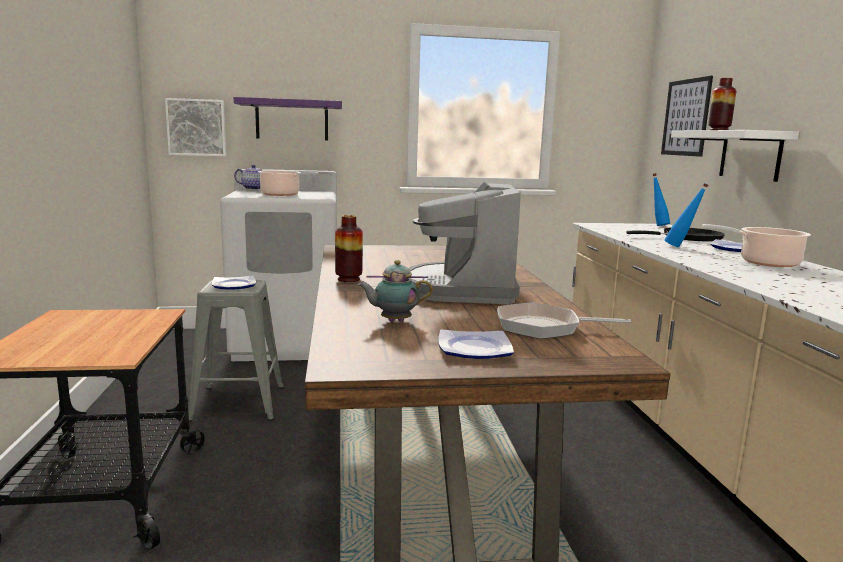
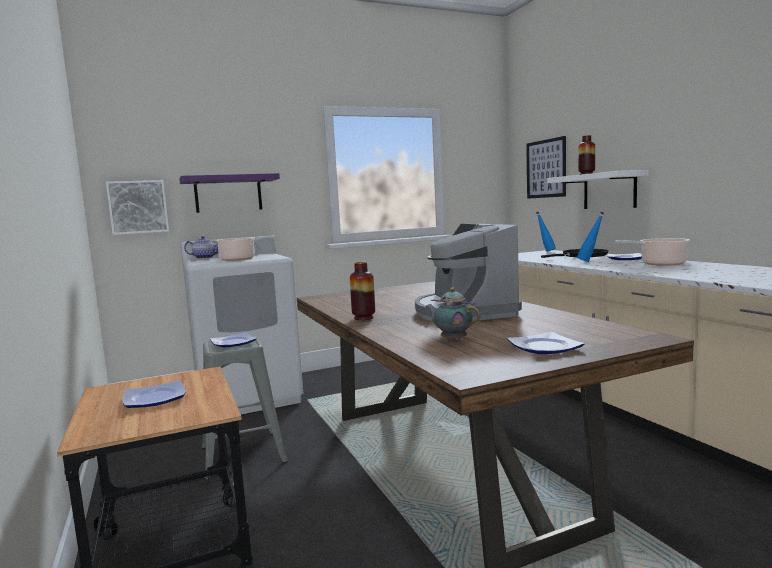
camera: 15 degrees left, 5 degrees down
teapot [358,260,433,322] -> teapot turned 60 degrees clockwise [425,288,480,341]
frying pan [497,303,631,339] -> none
none -> plate [123,380,185,408]

